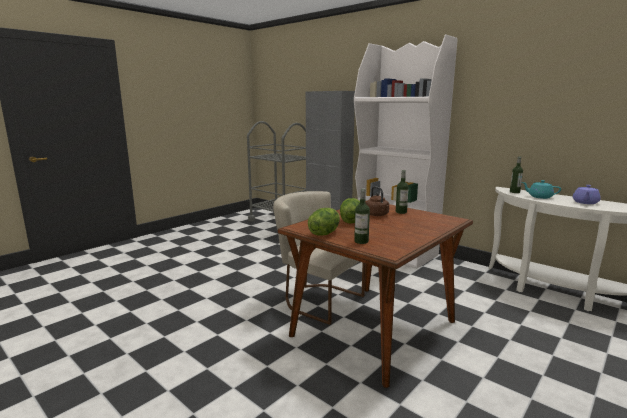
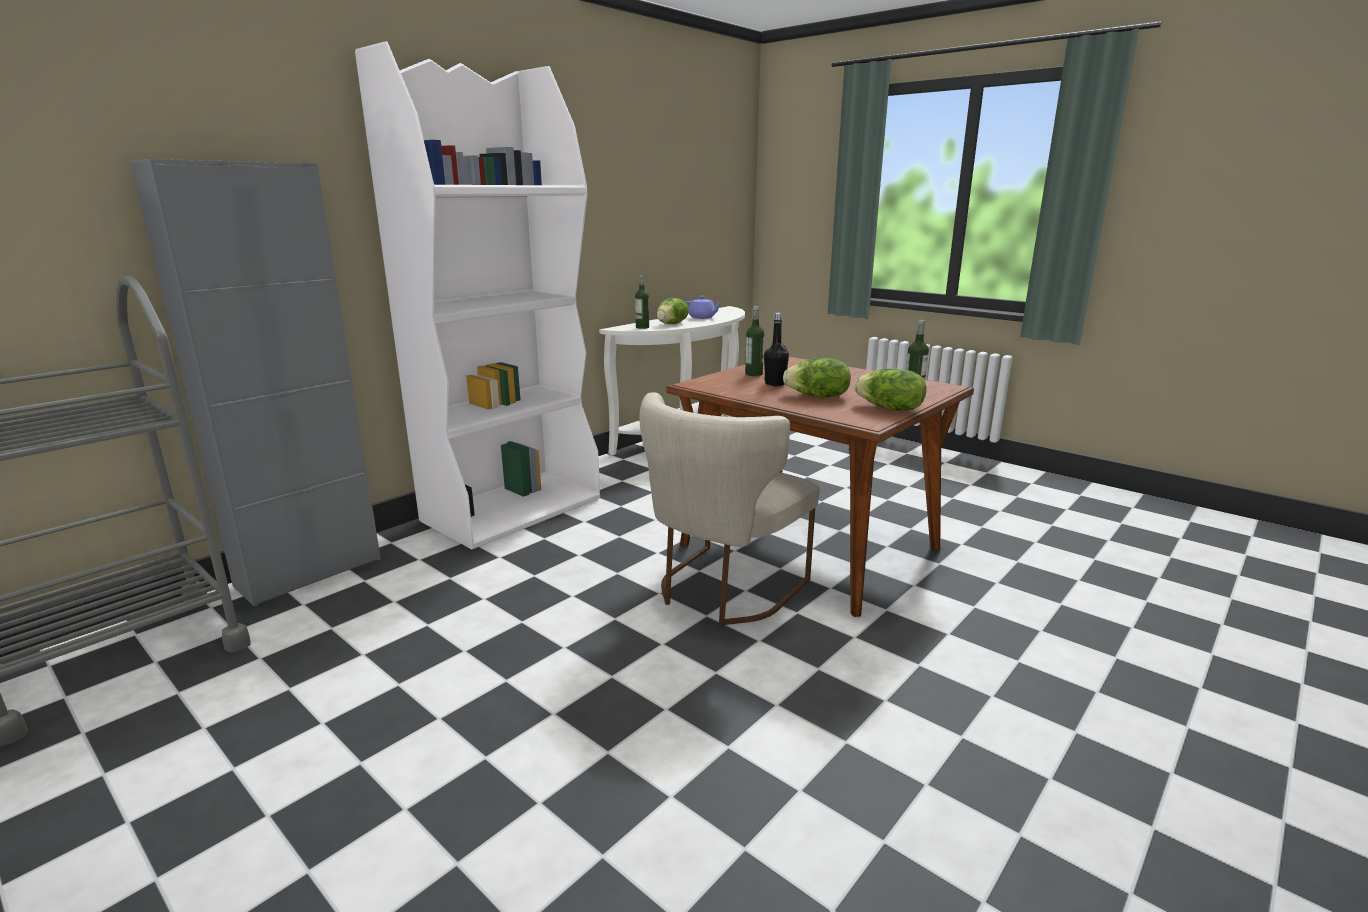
camera: 90 degrees left, 5 degrees up
brown kettle [366,186,389,216] -> black bottle [764,313,789,386]
turquoise teapot [522,180,561,199] -> lettuce [657,298,689,324]

